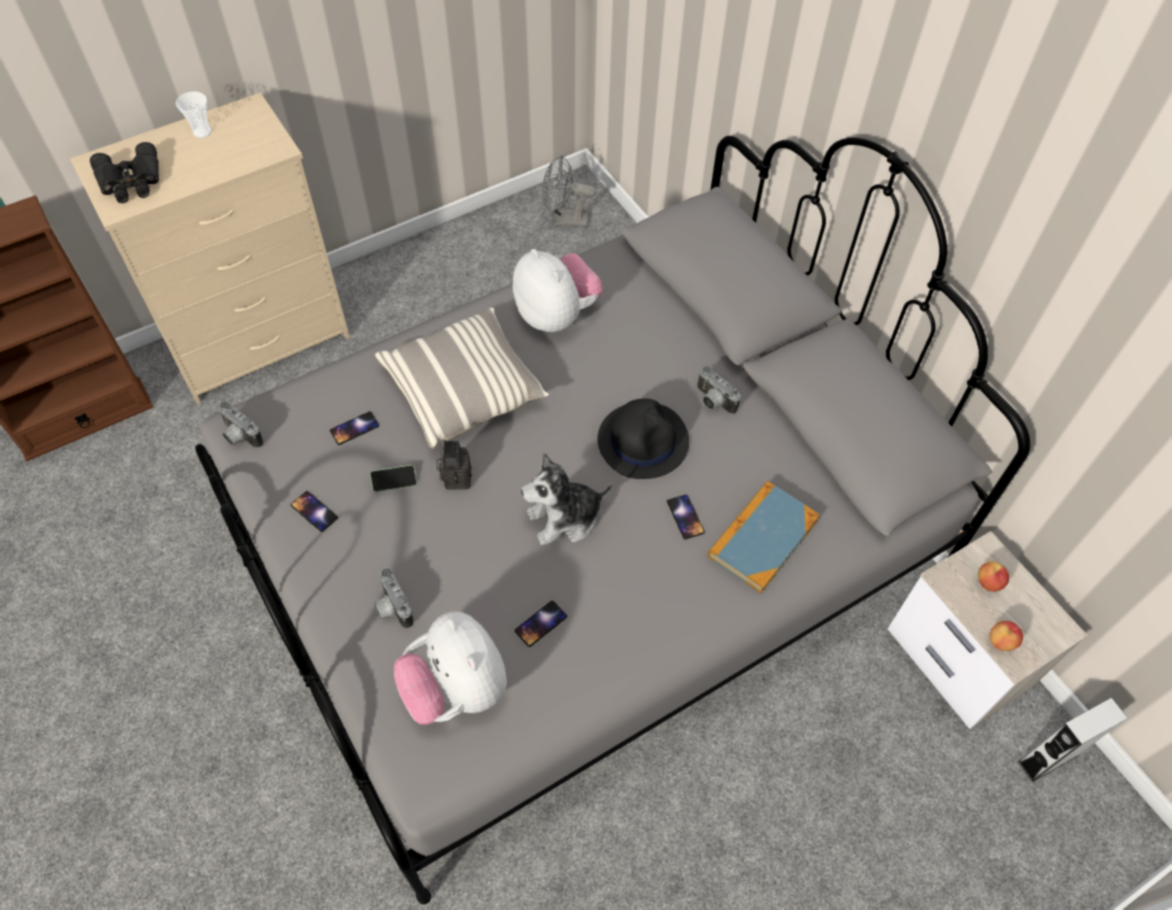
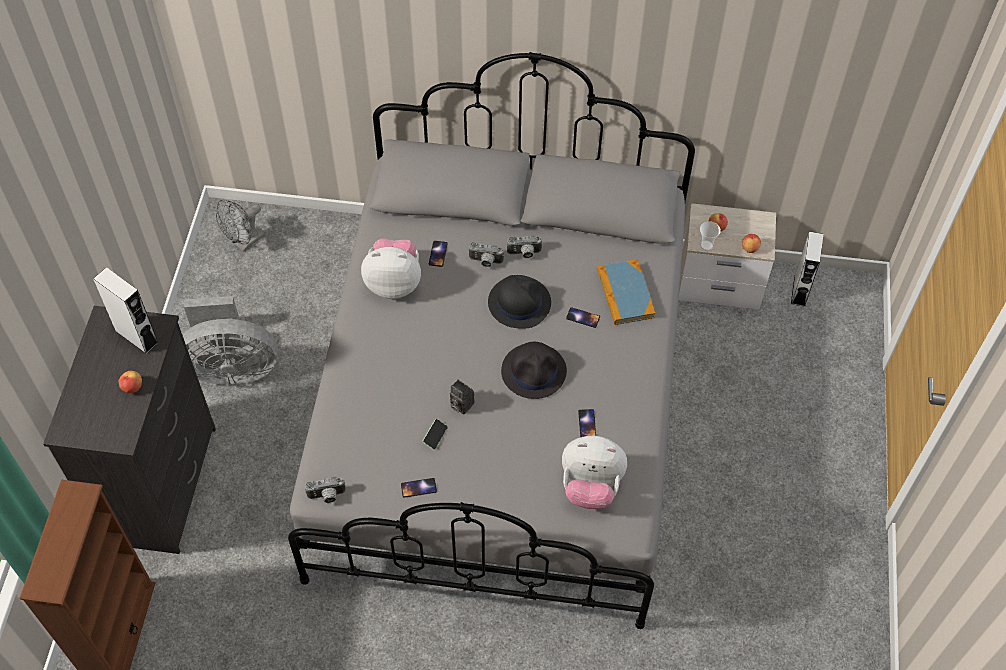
camera: 50 degrees left, 0 degrees up
beige dresser [70,92,350,404] -> black dresser [43,306,216,554]
black binoculars [90,142,159,203] -> none
cup [176,92,212,138] -> cup moved to [700,221,721,251]
phone [330,411,379,445] -> phone moved to [429,241,448,267]
camera [374,569,413,628] -> camera moved to [468,242,504,267]
pillow [375,308,549,448] -> none
plush toy [521,452,612,545] -> black hat [501,342,567,399]
none -> grey speaker [93,267,159,354]
none -> apple [119,371,142,393]
none -> grey fan [183,296,278,385]

